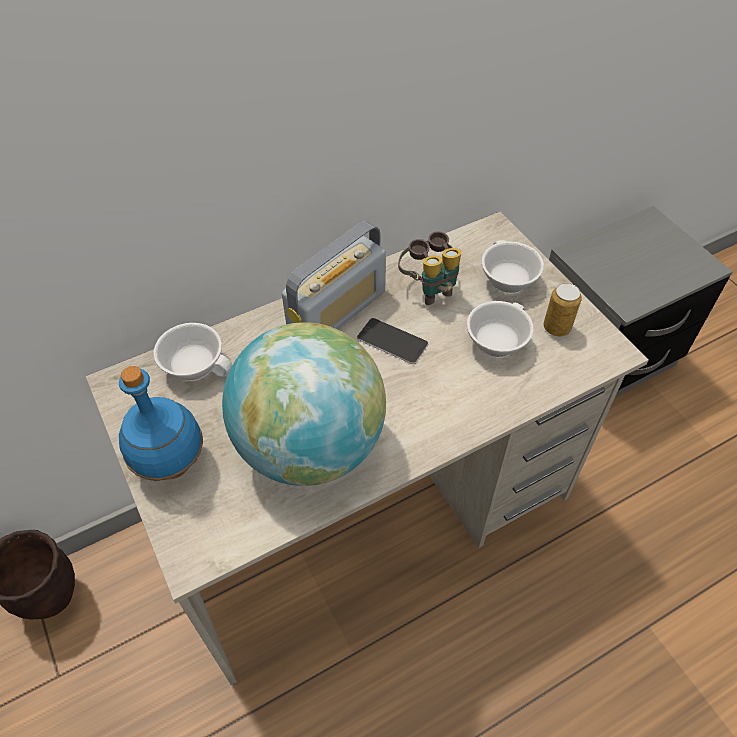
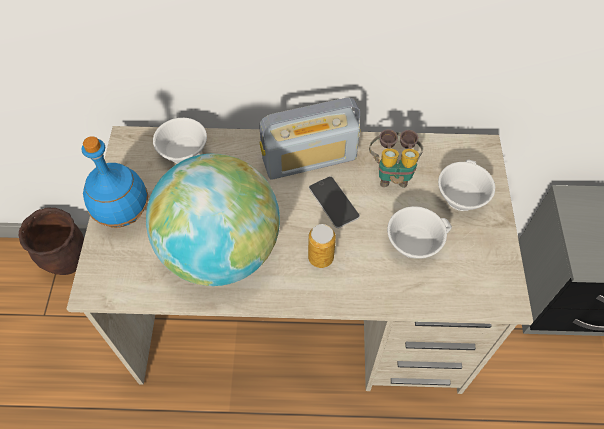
camera: 30 degrees right, 5 degrees up
can [544,283,582,336] -> can moved to [308,224,336,268]

